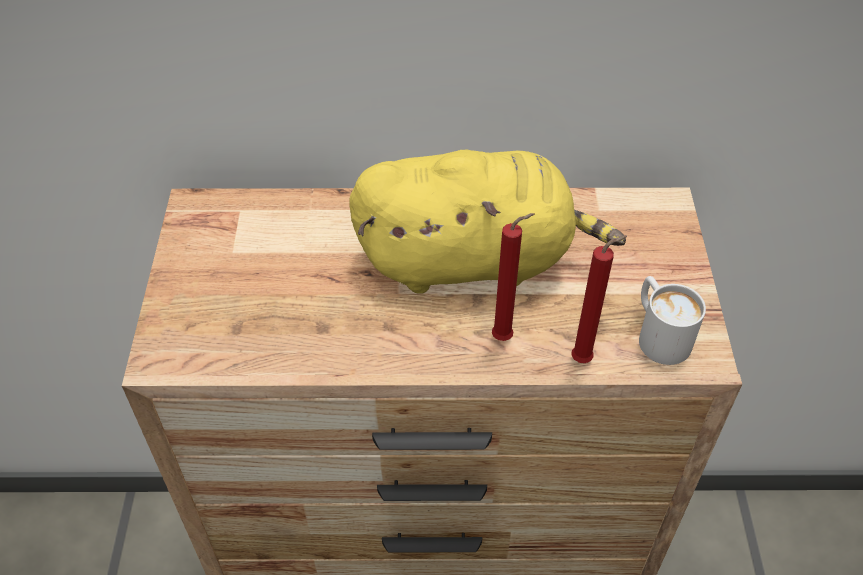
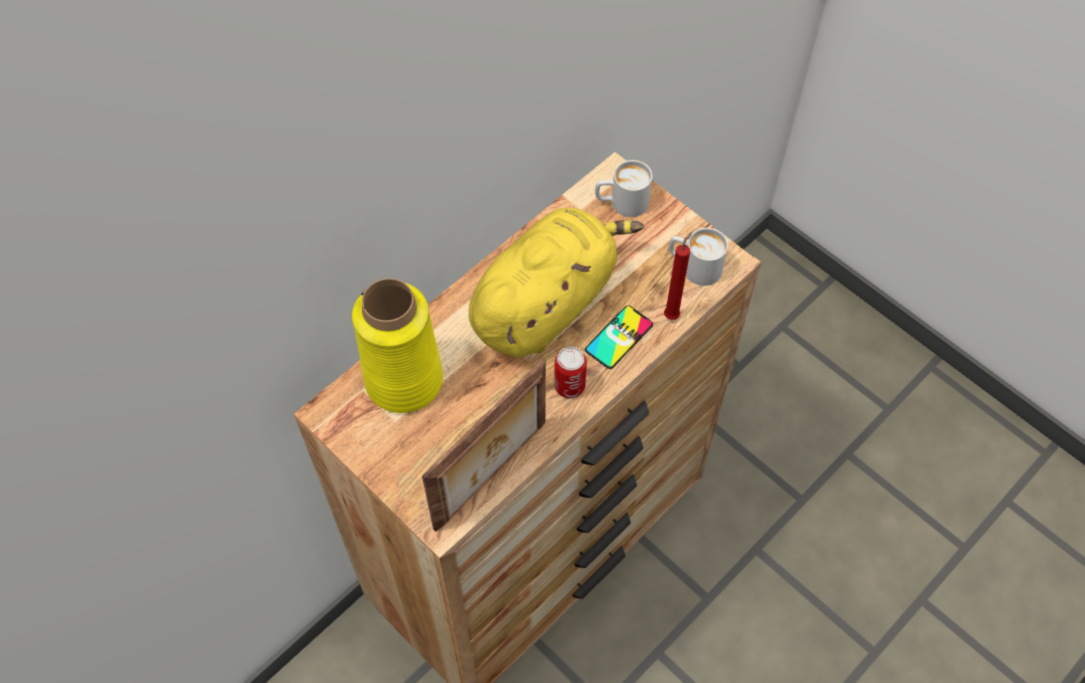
camera: 45 degrees left, 10 degrees up
red candle [492,213,534,341] -> phone [585,306,653,369]
none -> yellow vase [352,278,443,413]
none -> picture frame [422,358,546,532]
none -> can [554,347,587,398]
none -> white mug [595,160,652,217]

